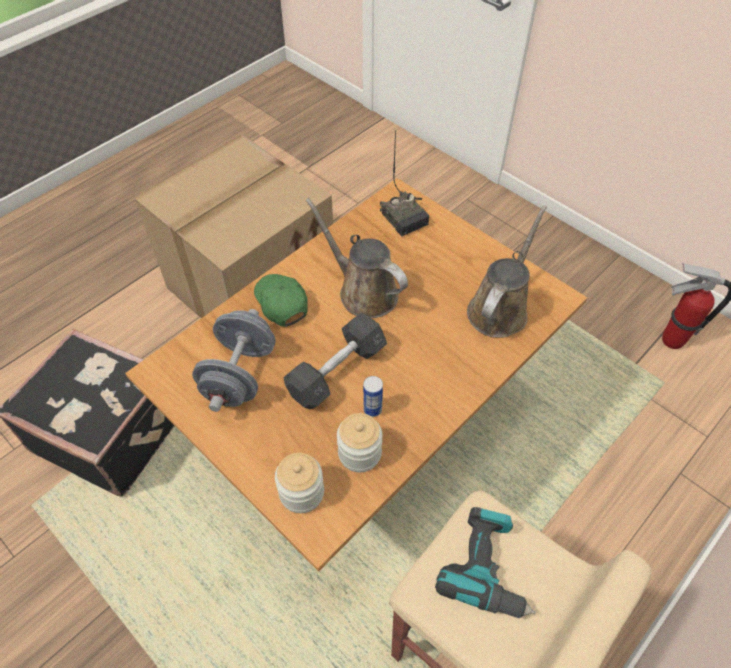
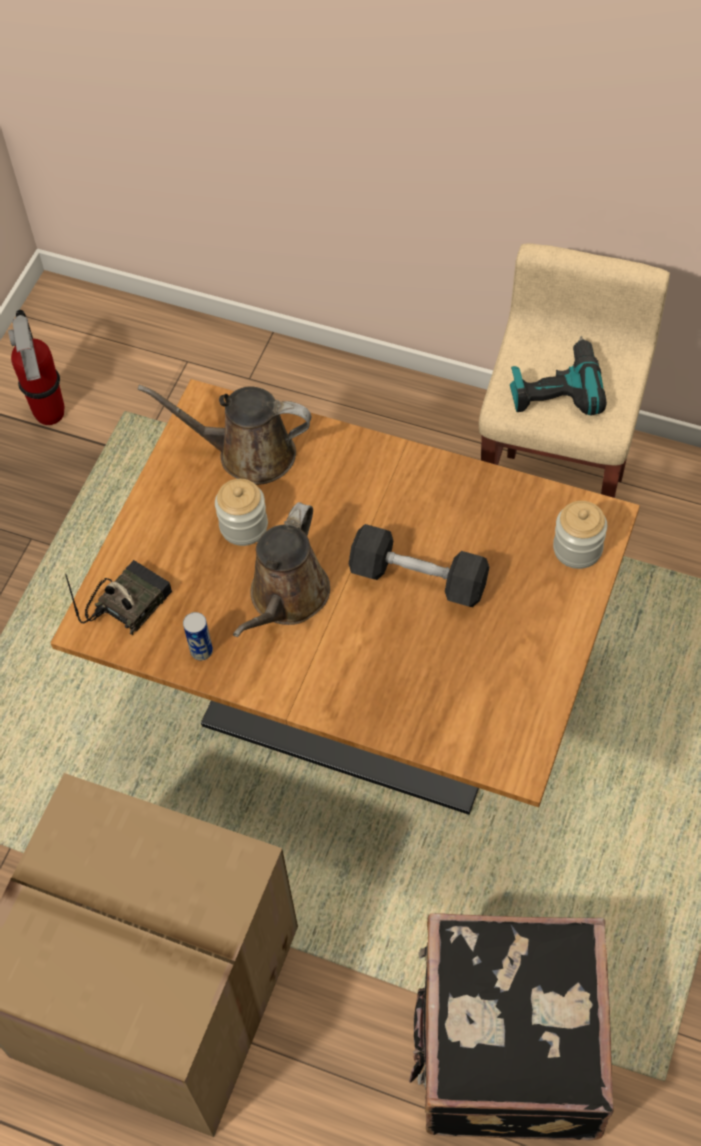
camera: 110 degrees left, 5 degrees up
grey dumbbell [192,309,276,412] -> none
green cap [254,274,308,327] -> none
jar [337,413,382,472] -> jar moved to [215,479,268,546]
can [363,376,383,417] -> can moved to [183,612,213,660]

